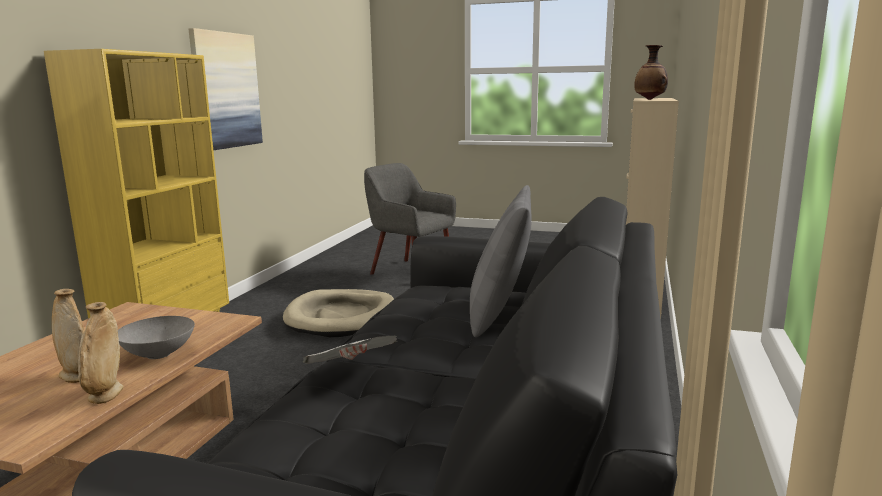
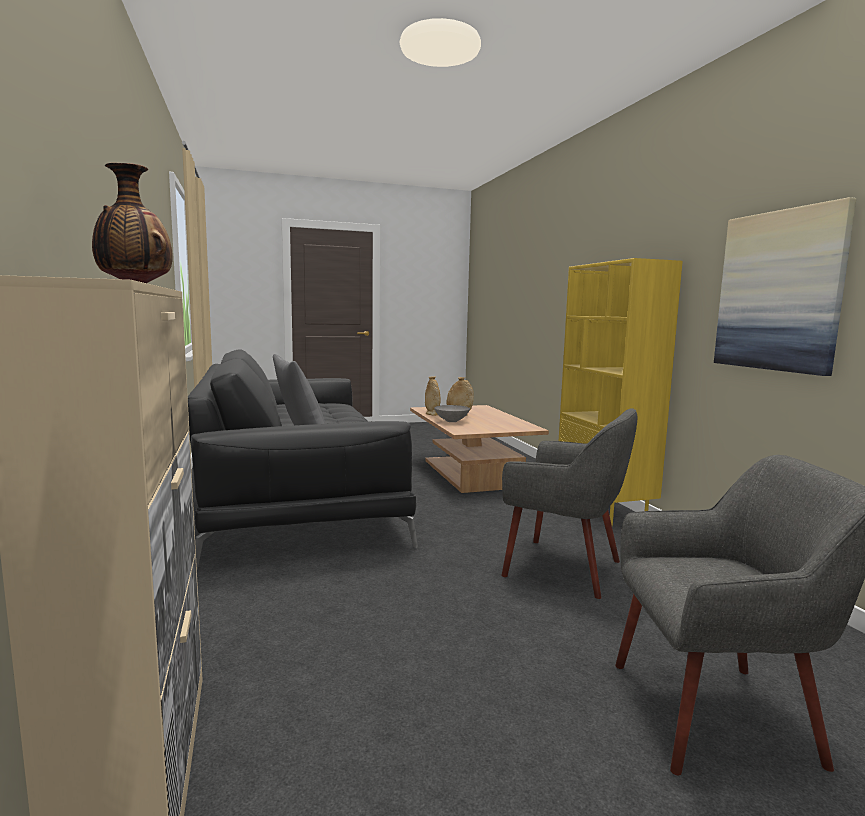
camera: 145 degrees right, 5 degrees down
beige dog bed [283,289,394,337] -> grey armchair [501,408,637,599]
newspaper [303,336,397,364] -> none

